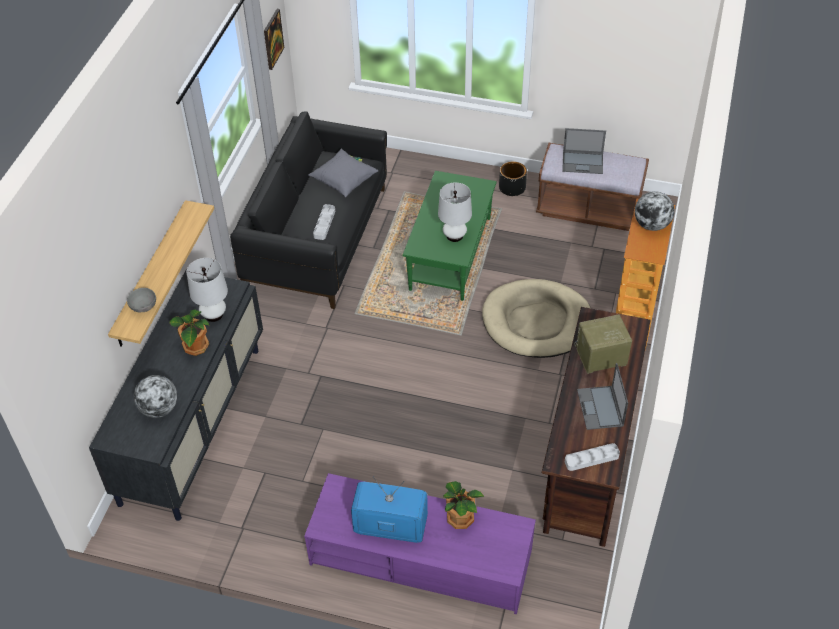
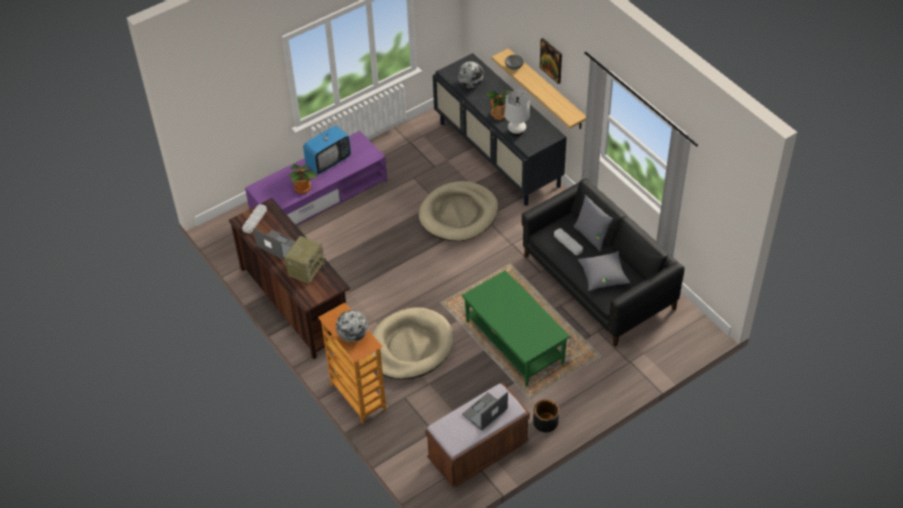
camera: 130 degrees right, 0 degrees up
picture [264,9,284,70] -> picture moved to [540,38,562,84]
white table lamp [438,182,472,242] -> none
none -> beige dog bed [419,181,498,241]
none -> grey pillow [574,195,613,251]

